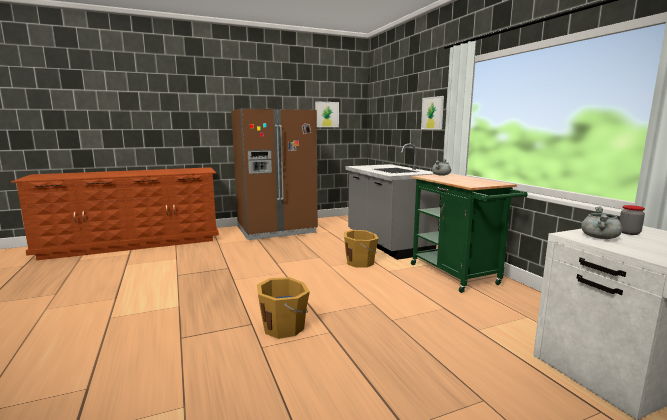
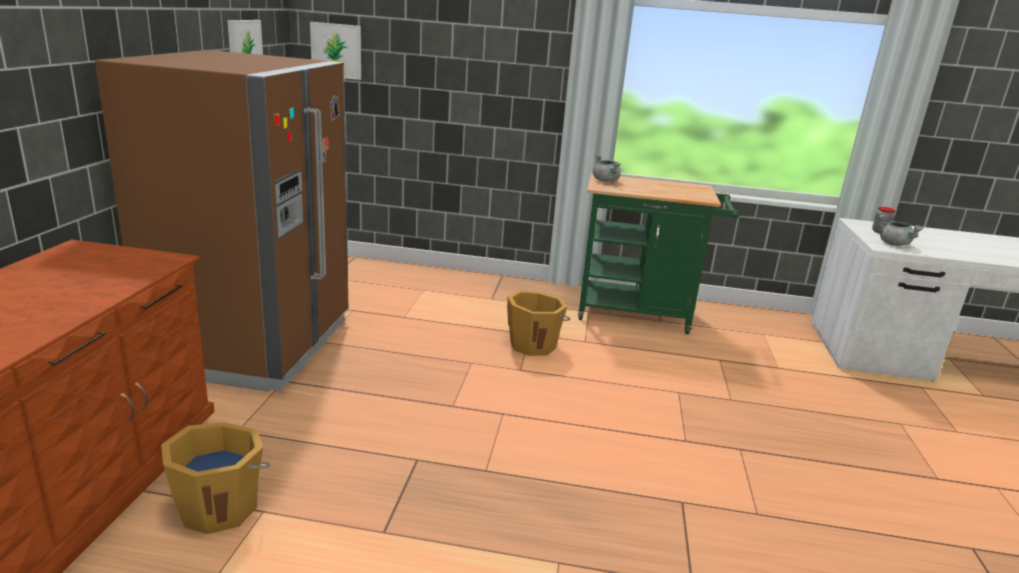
camera: 60 degrees left, 10 degrees up
orange bucket [257,277,310,339] -> orange bucket moved to [161,422,270,534]
grey counter [345,144,440,260] -> none
picture [421,96,444,130] -> picture moved to [310,22,361,80]

